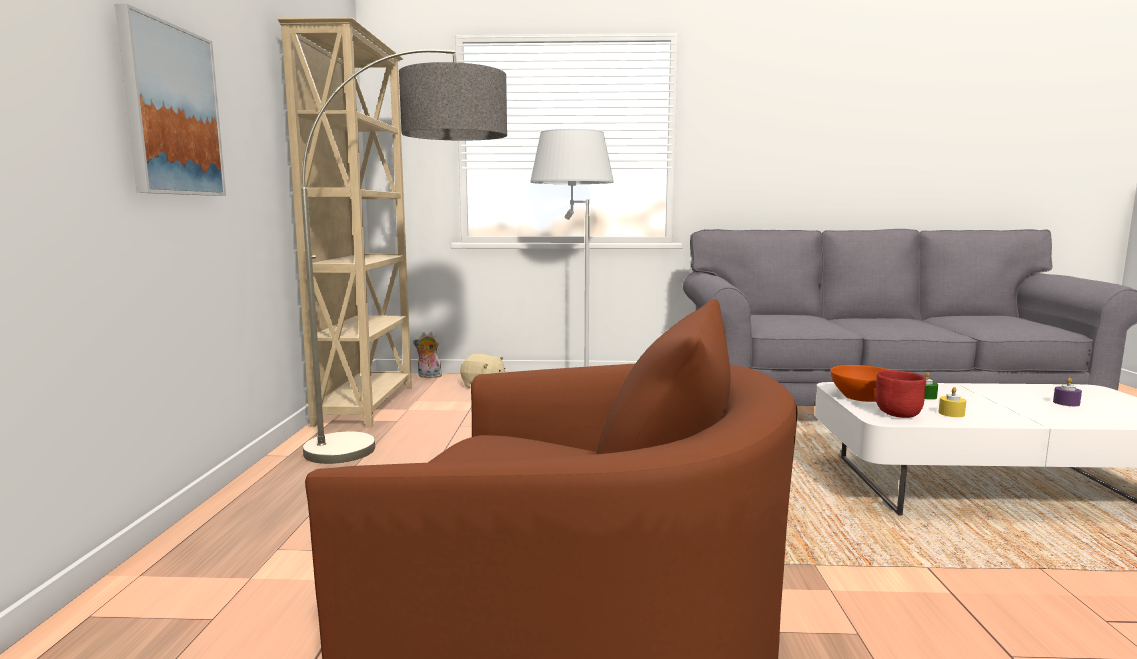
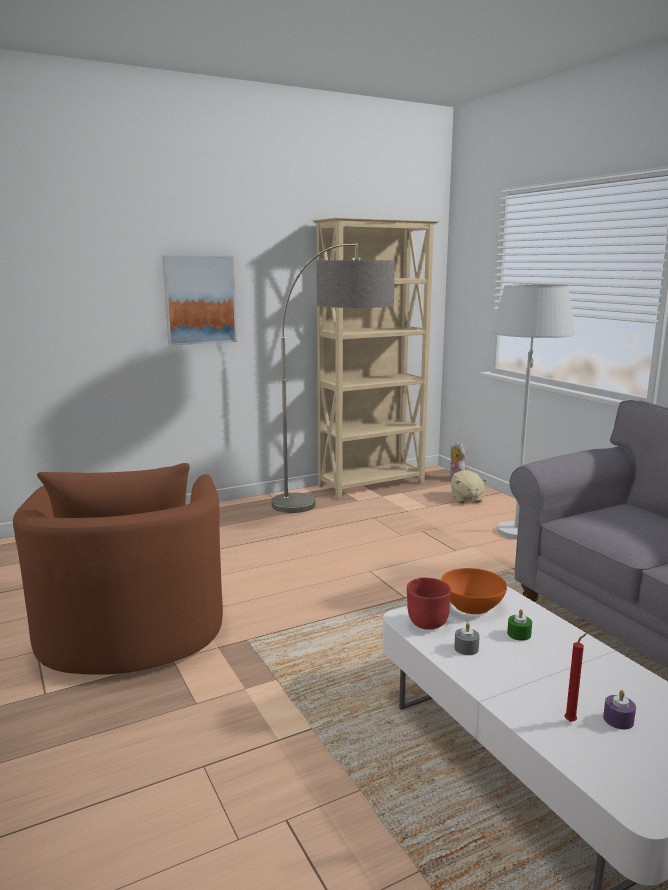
camera: 60 degrees right, 5 degrees up
yellow candle [939,387,966,417] -> grey candle [454,623,480,655]
none -> red candle [565,633,587,722]

